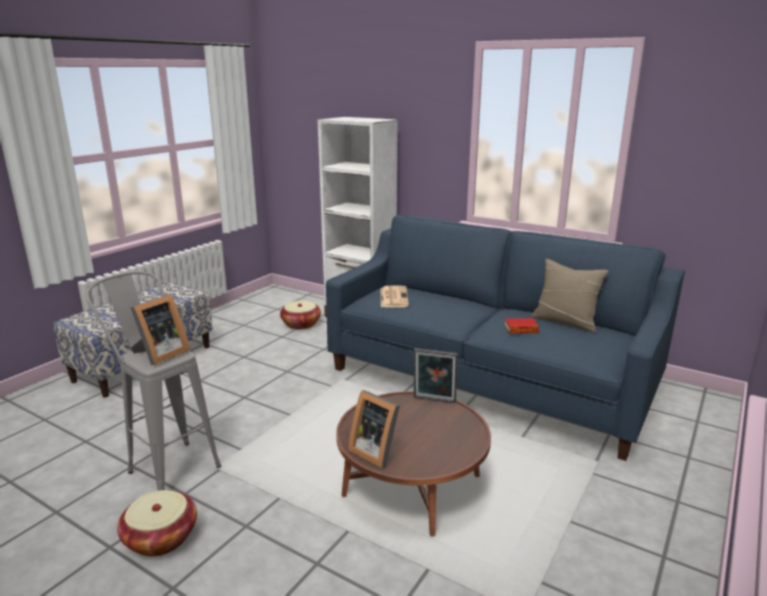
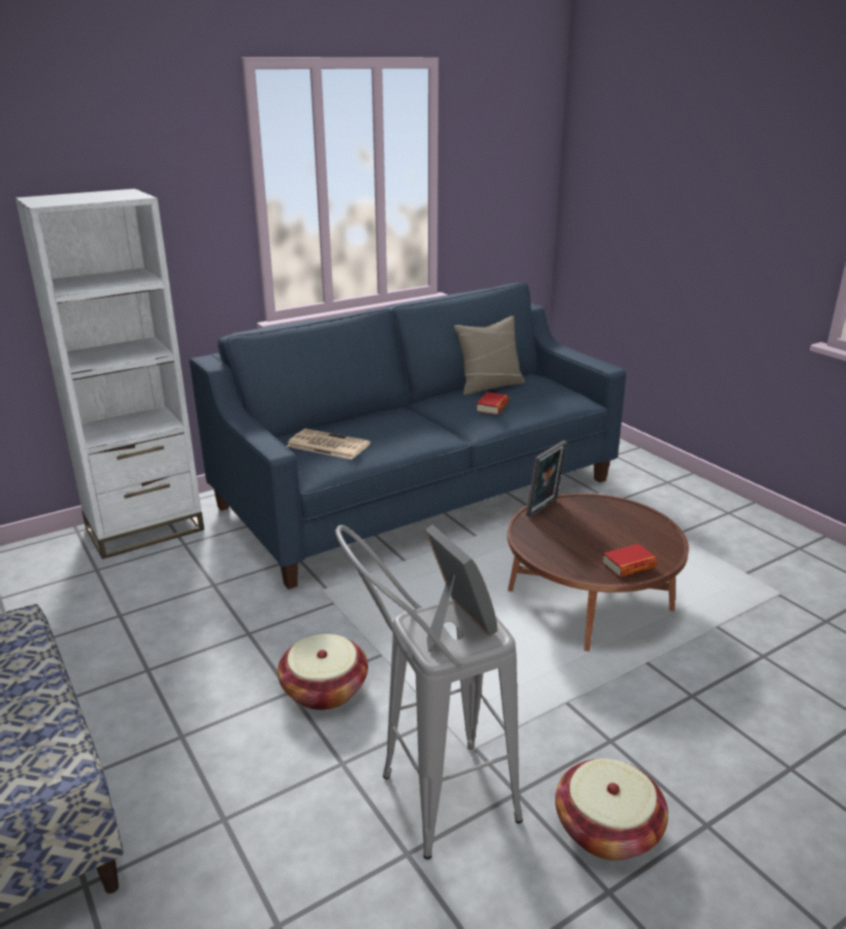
camera: 65 degrees left, 5 degrees up
basket [280,300,321,329] -> basket moved to [277,634,368,710]
picture frame [348,390,400,468] -> book [602,544,657,577]

